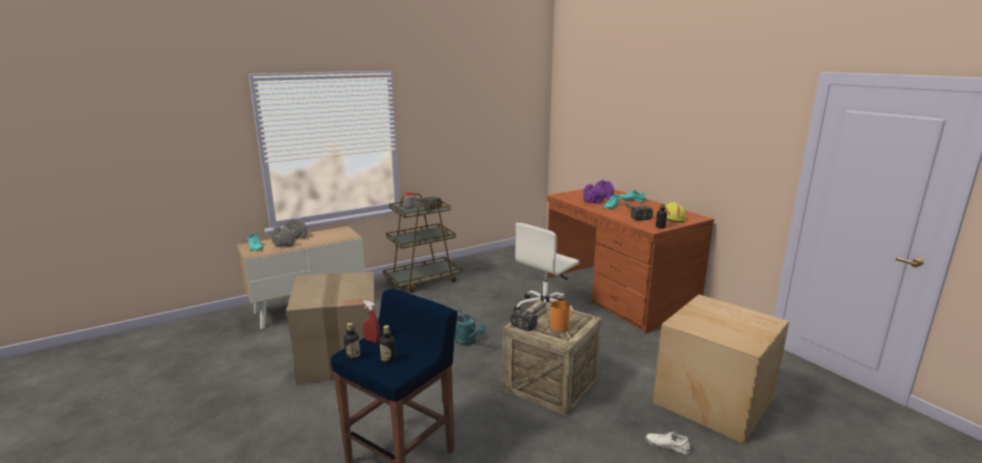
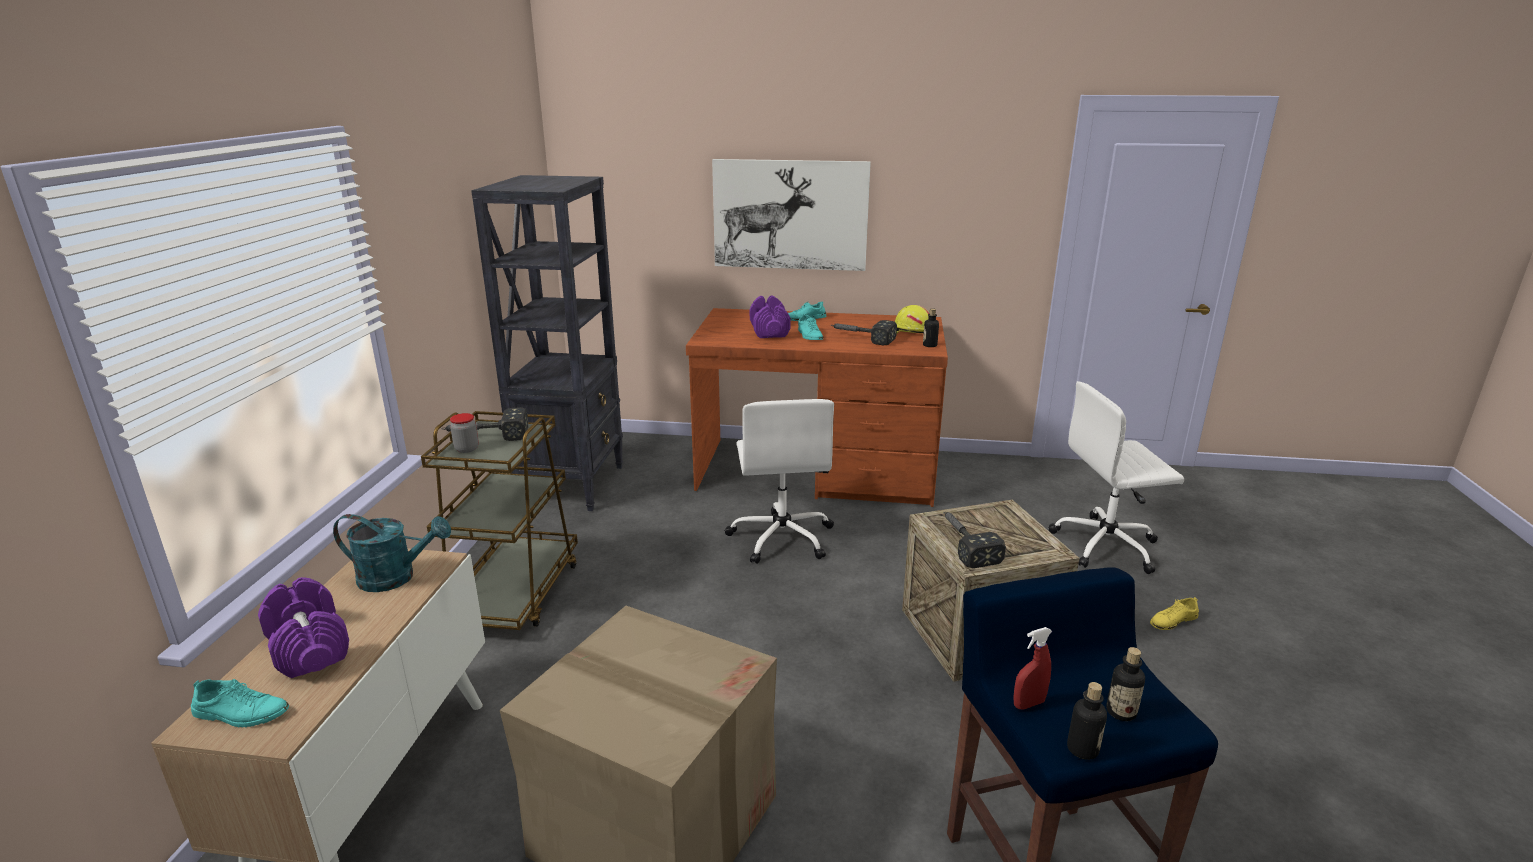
camera: 50 degrees left, 5 degrees up
grey dumbbell [271,219,307,247] -> purple dumbbell [258,577,349,678]
turquoise watering can [455,309,486,346] -> turquoise watering can moved to [333,514,451,592]
orange bottle [550,293,570,333] -> none
white shoe [645,432,691,454] -> yellow shoe [1150,597,1199,630]
cardboard box [653,294,789,444] -> white office chair [1049,381,1184,574]
none -> black bookcase [471,175,623,511]
none -> picture [712,159,871,271]

